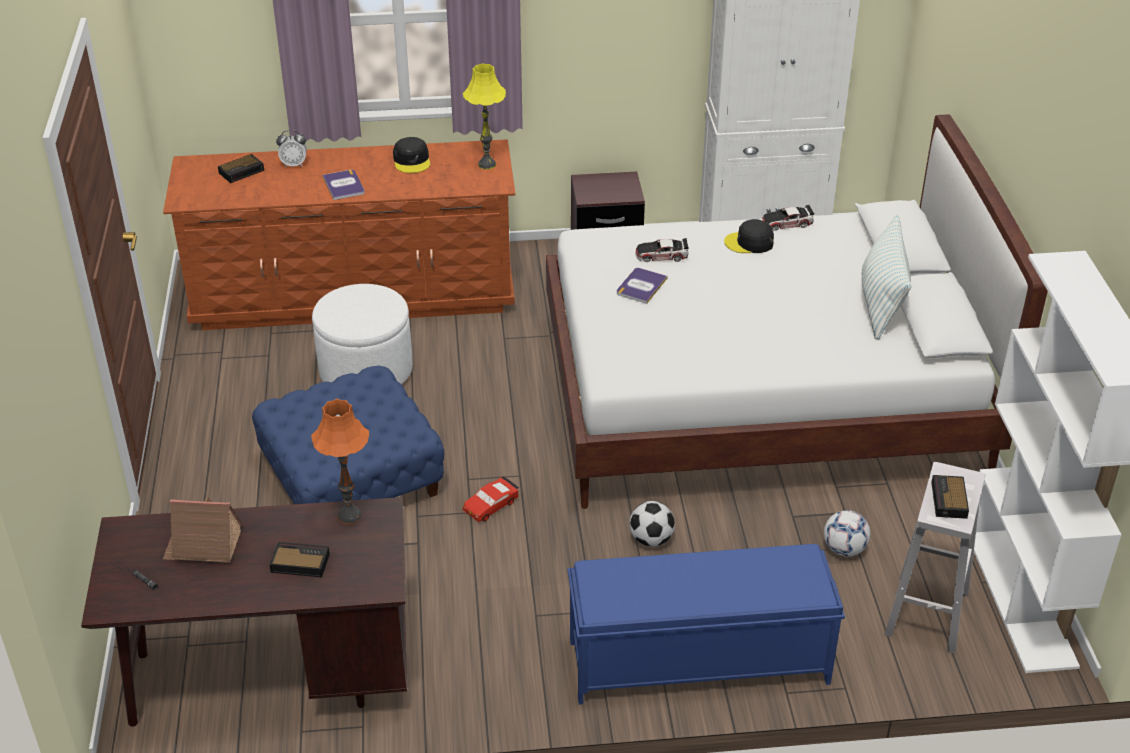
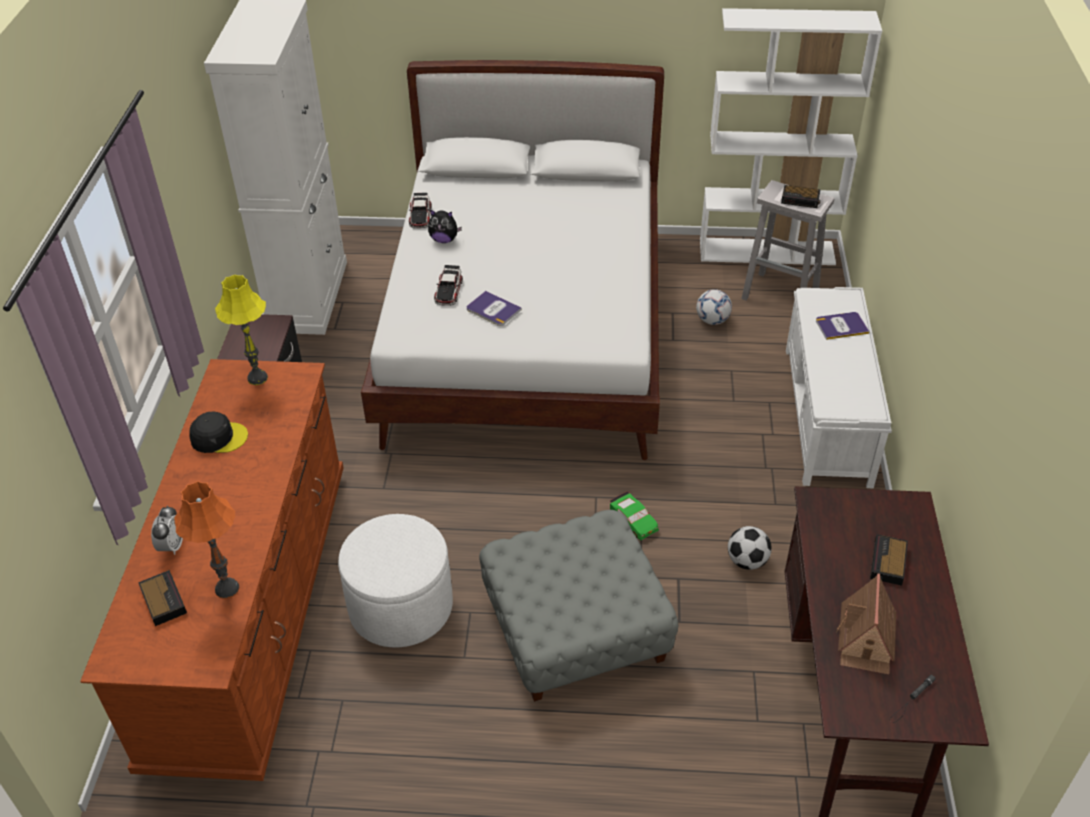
camera: 80 degrees left, 5 degrees up
blue ottoman [252,366,444,504] -> grey ottoman [479,510,678,702]
orange table lamp [311,399,369,524] -> orange table lamp moved to [174,481,239,599]
book [322,170,365,200] -> book moved to [816,312,870,340]
red toy car [463,476,519,522] -> green toy car [610,492,659,540]
blue bench [568,544,845,705] -> white bench [786,287,892,488]
football [629,501,675,547] -> football moved to [728,526,772,570]
black cap [724,219,774,253] -> plush toy [428,209,462,243]
pillow [862,215,911,340] -> none

